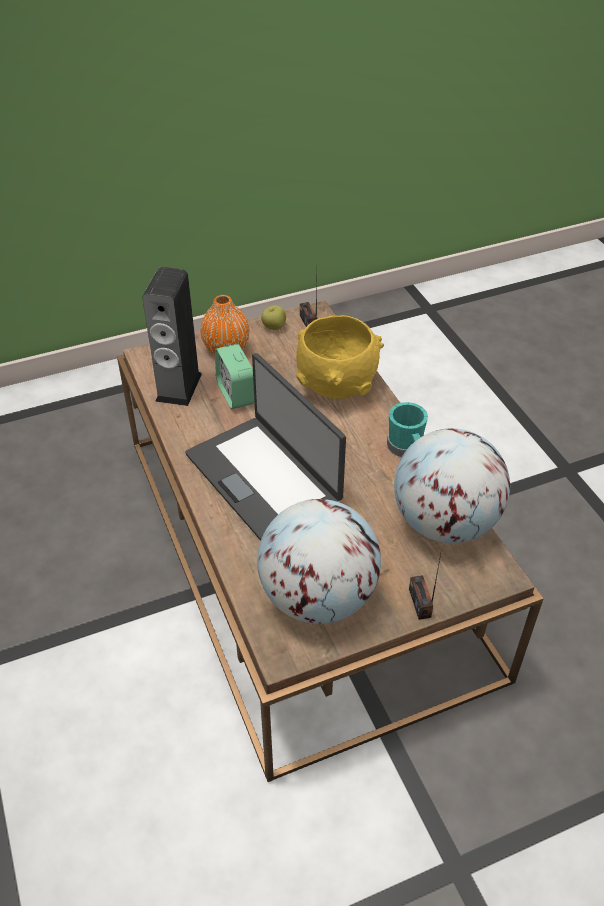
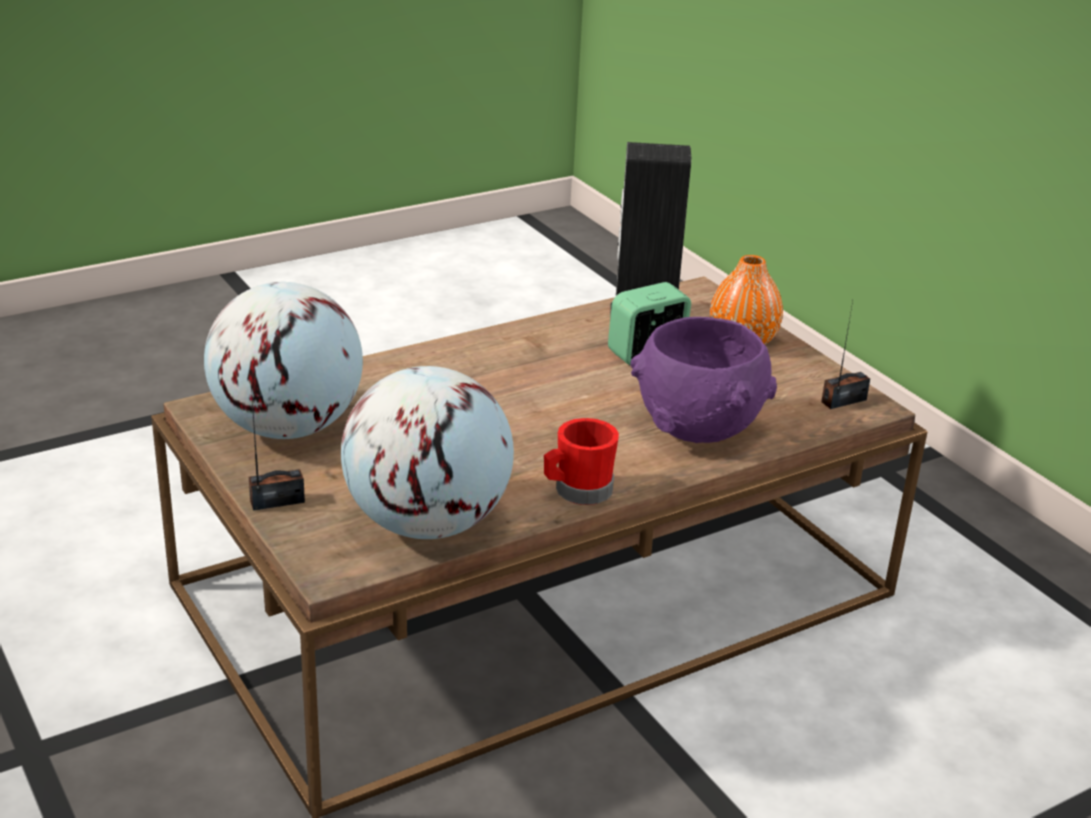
camera: 80 degrees right, 15 degrees down
laptop [185,353,346,541] -> none
apple [261,305,286,330] -> none
yellow bowl [296,315,384,399] -> purple bowl [630,317,777,443]
turquoise mug [387,402,428,457] -> red mug [544,418,619,505]

